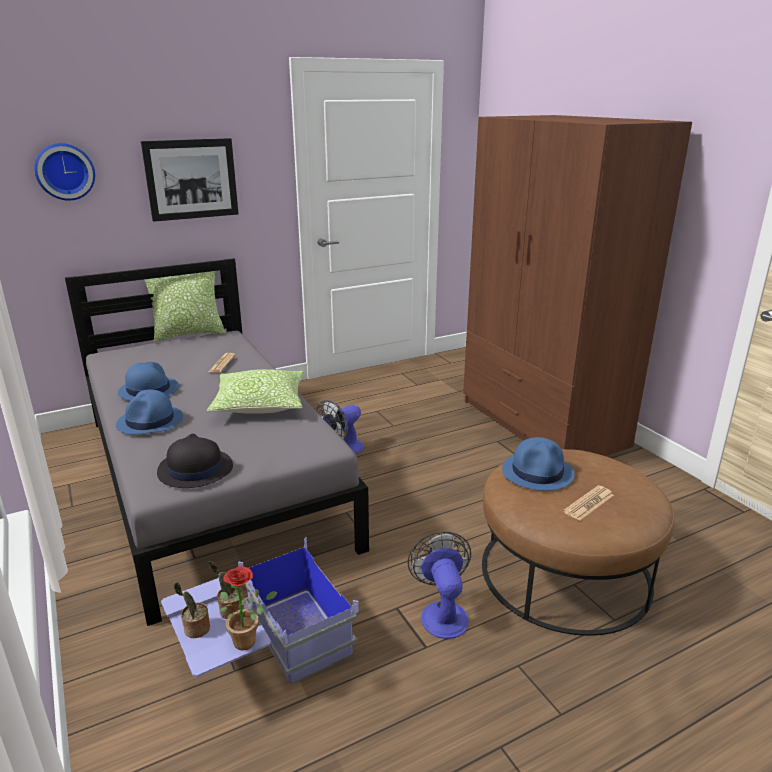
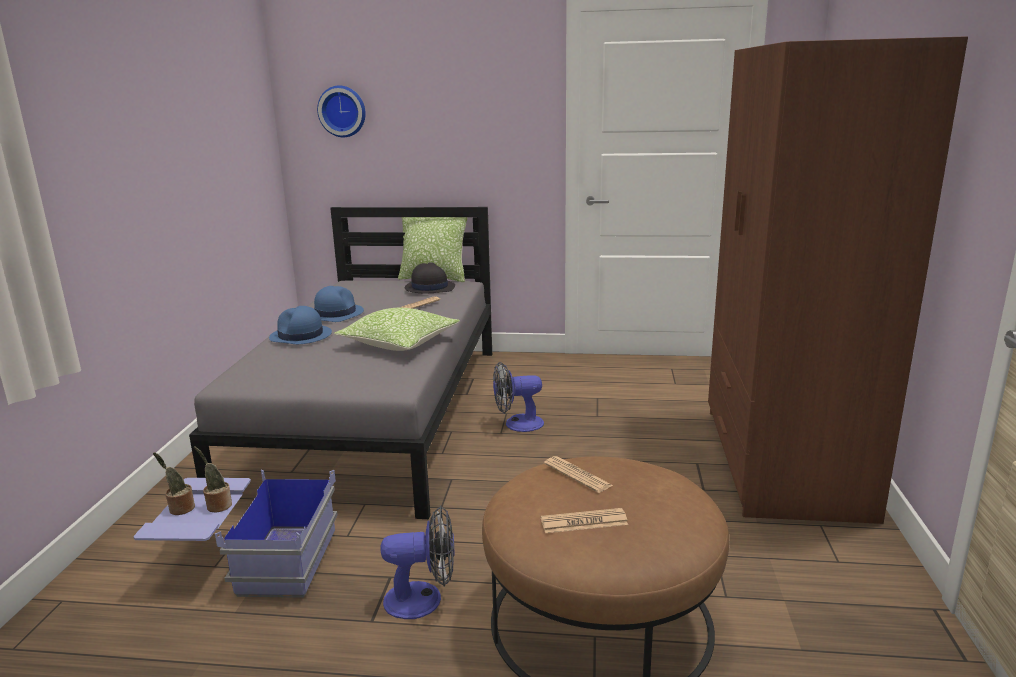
camera: 35 degrees right, 5 degrees down
picture [141,138,239,222] -> none
black hat [157,434,233,488] -> black hat moved to [405,262,455,293]
potted plant [221,566,278,650] -> none
fan [407,531,471,639] -> fan turned 60 degrees clockwise [381,506,454,619]
blue hat [502,437,575,491] -> newspaper [544,456,613,493]

